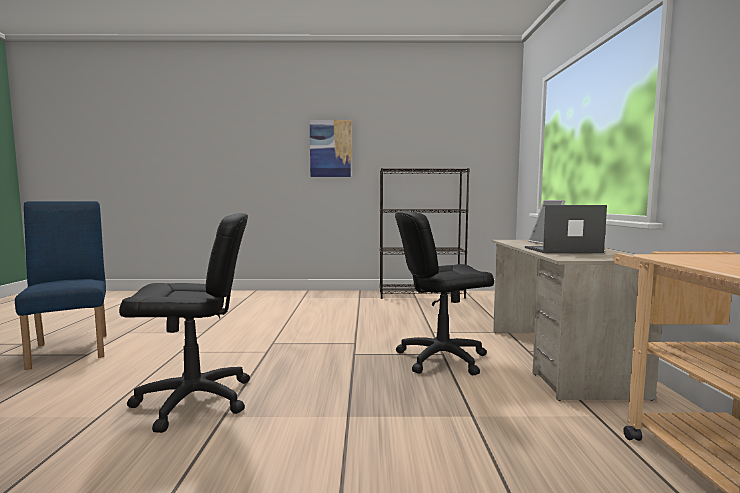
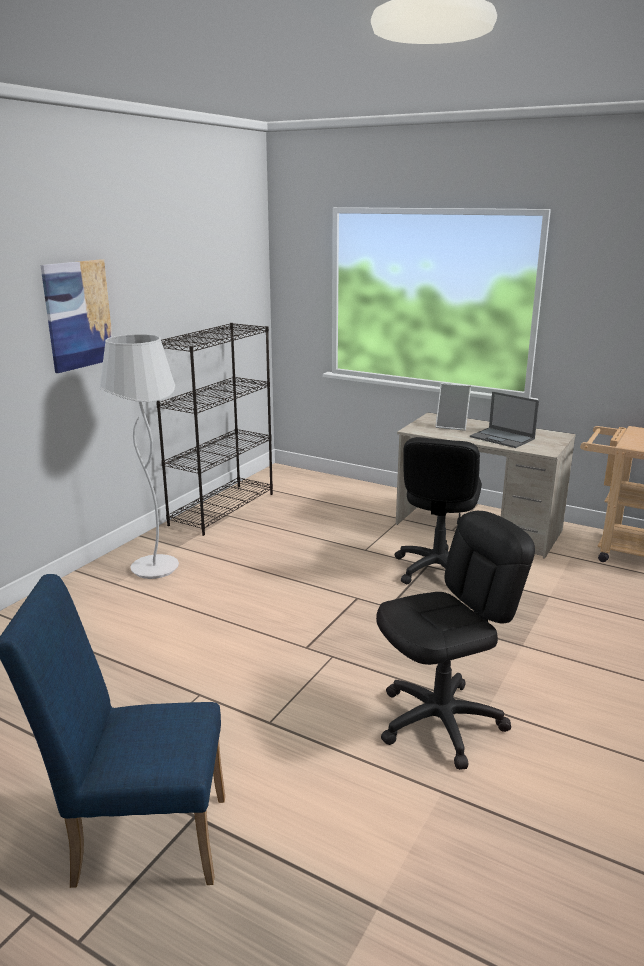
camera: 60 degrees left, 15 degrees up
black office chair [119,213,250,433] -> black office chair turned 45 degrees clockwise [376,511,535,770]
laptop [525,205,607,253] -> laptop turned 75 degrees counterclockwise [470,391,539,448]
none -> white floor lamp [99,334,179,579]

